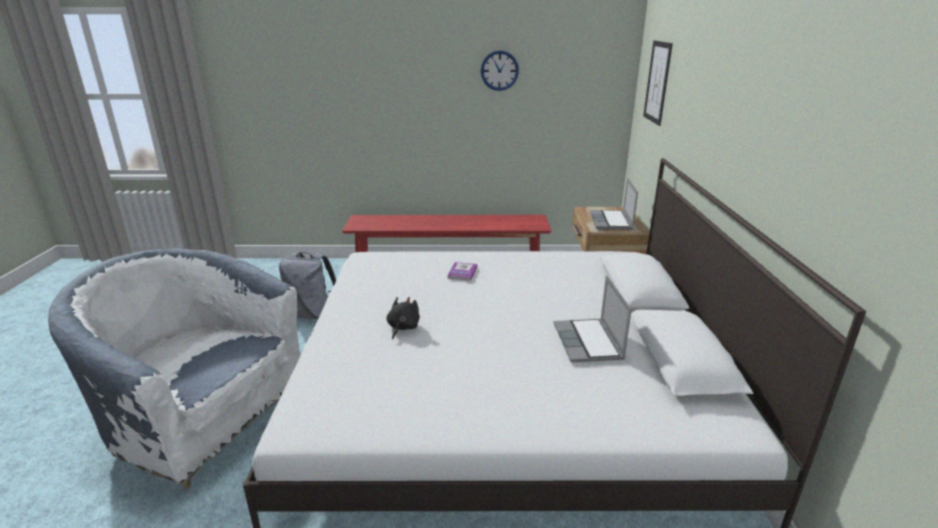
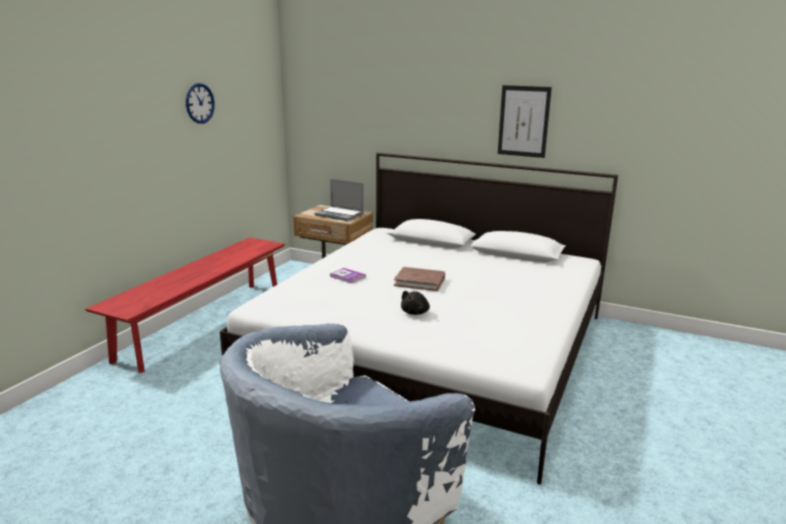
camera: 65 degrees left, 5 degrees down
grey backpack [279,252,336,319] -> none
black plush toy [386,297,420,339] -> black plush toy turned 105 degrees counterclockwise [401,291,430,315]
laptop [554,275,632,362] -> none
picture [643,40,673,126] -> picture moved to [498,85,552,158]
none -> brown book [394,267,445,291]

